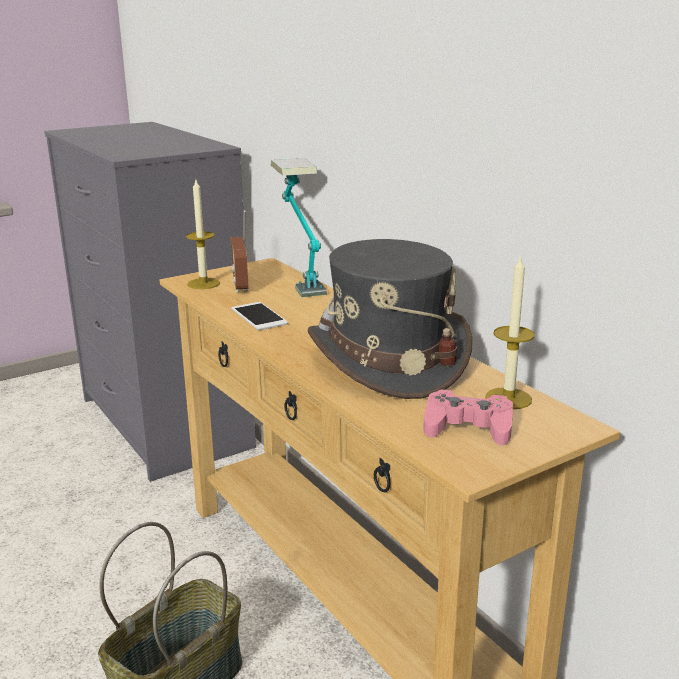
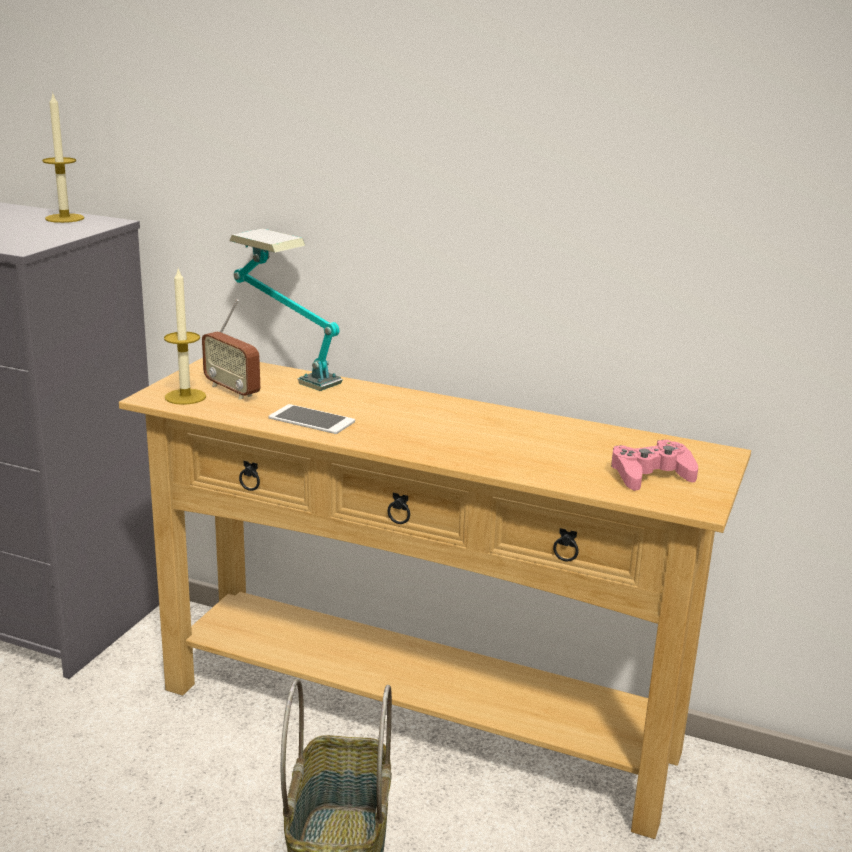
camera: 35 degrees left, 0 degrees up
grey hat [308,239,472,399] -> none
candle [485,254,535,409] -> candle moved to [42,92,84,223]

